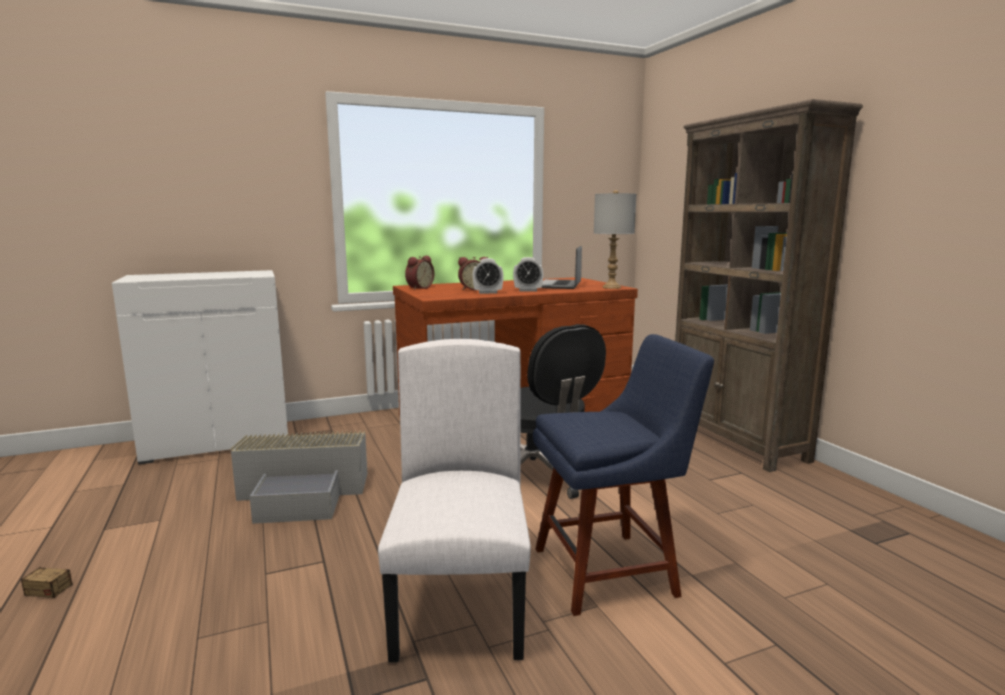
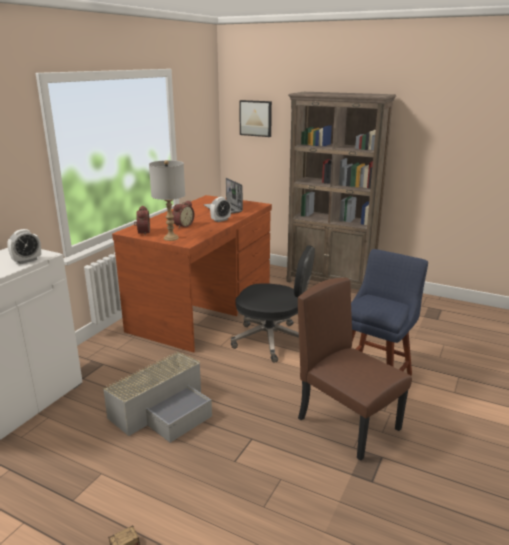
camera: 40 degrees left, 10 degrees up
white chair [378,339,531,663] -> brown chair [298,277,412,461]
alarm clock [473,258,504,294] -> alarm clock moved to [7,229,41,264]
grey table lamp [594,190,636,289] -> grey table lamp moved to [149,160,185,241]
none -> picture [239,100,272,137]

